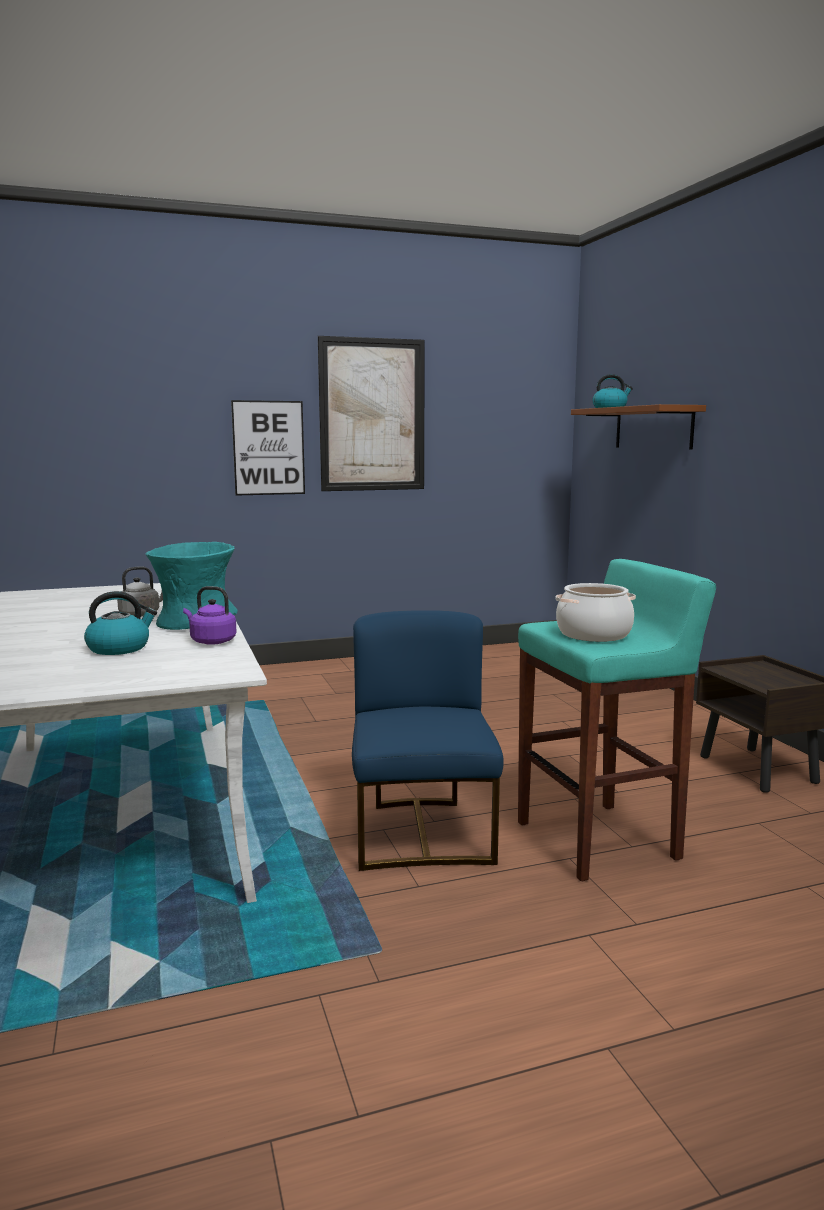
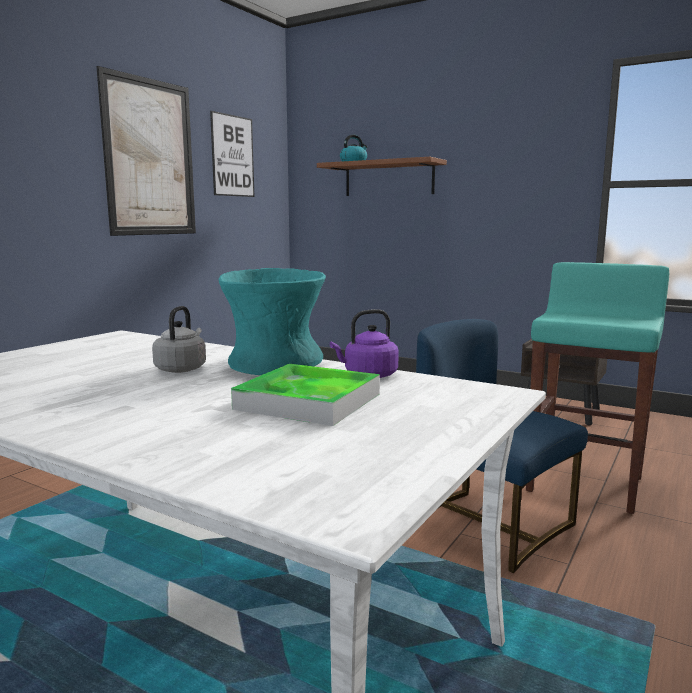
camera: 40 degrees left, 0 degrees up
kettle [84,591,157,655] -> tray [231,364,380,426]
picture [231,400,305,496] -> picture moved to [210,111,254,197]
cooking pot [555,583,636,642] -> none

